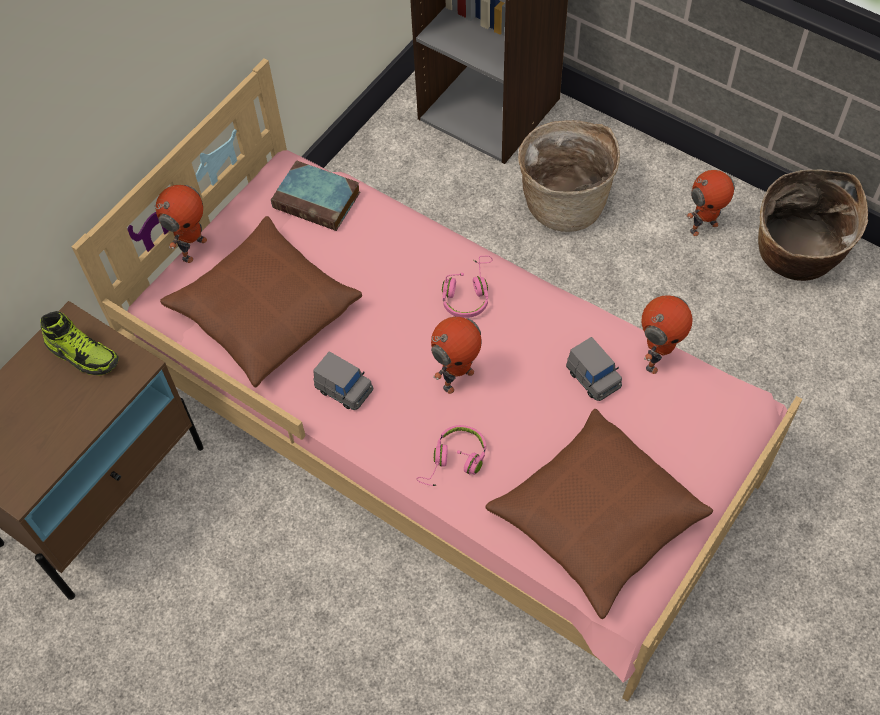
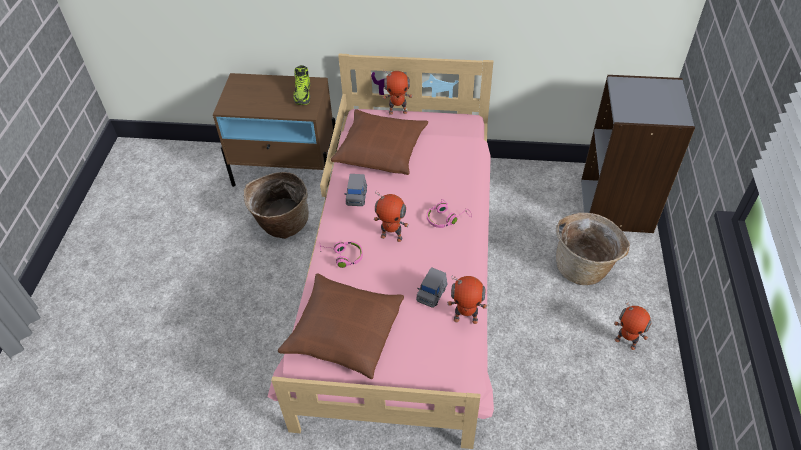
camera: 60 degrees right, 10 degrees down
book [271,160,360,231] -> none
basket [758,170,868,281] -> basket moved to [243,172,309,239]

